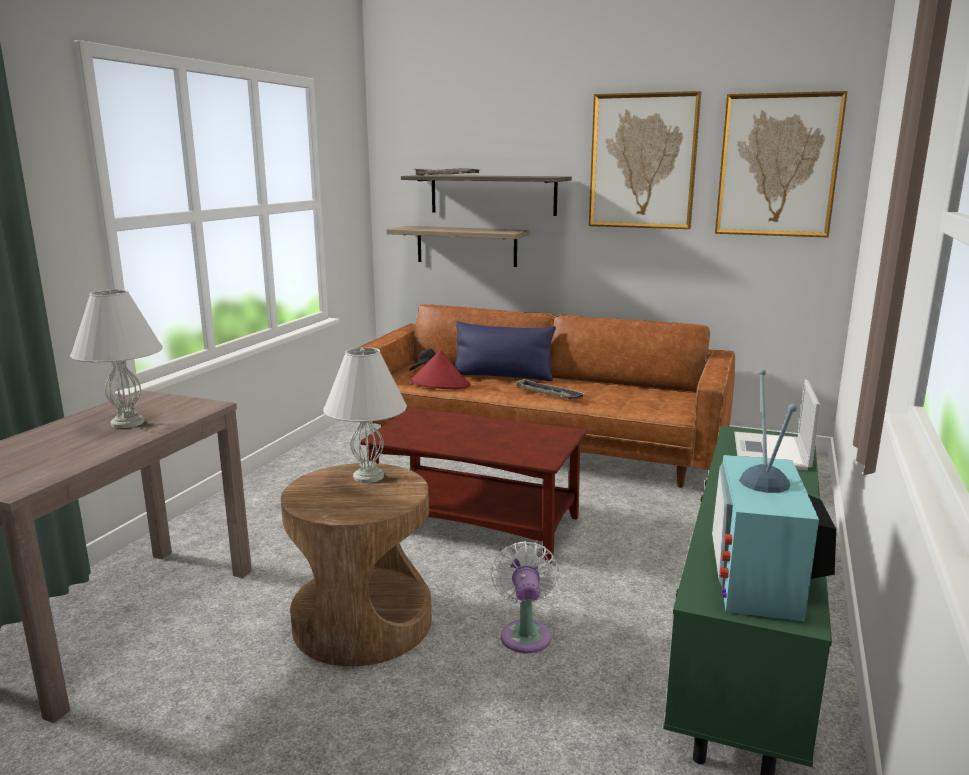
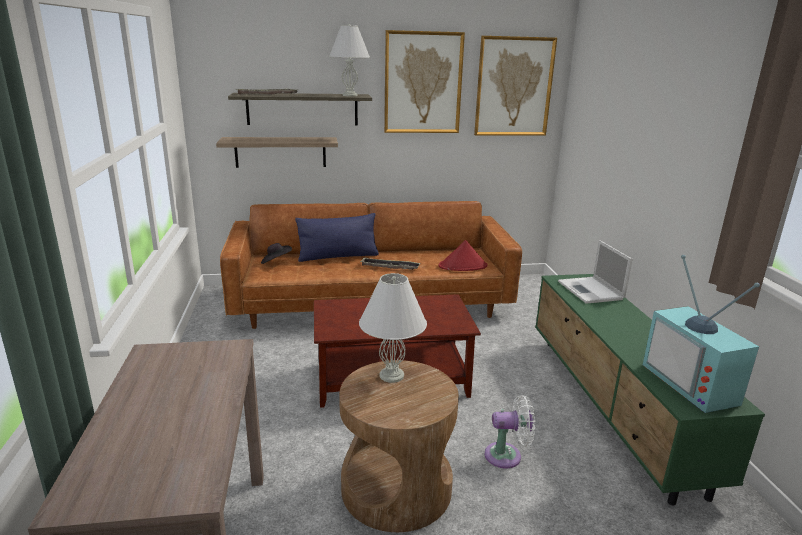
camera: 30 degrees left, 5 degrees up
white table lamp [70,289,163,428] -> white table lamp moved to [329,24,370,96]
red hat [410,350,470,389] -> red hat moved to [439,240,488,271]
white fan [491,541,559,653] -> white fan turned 120 degrees clockwise [485,395,535,469]

